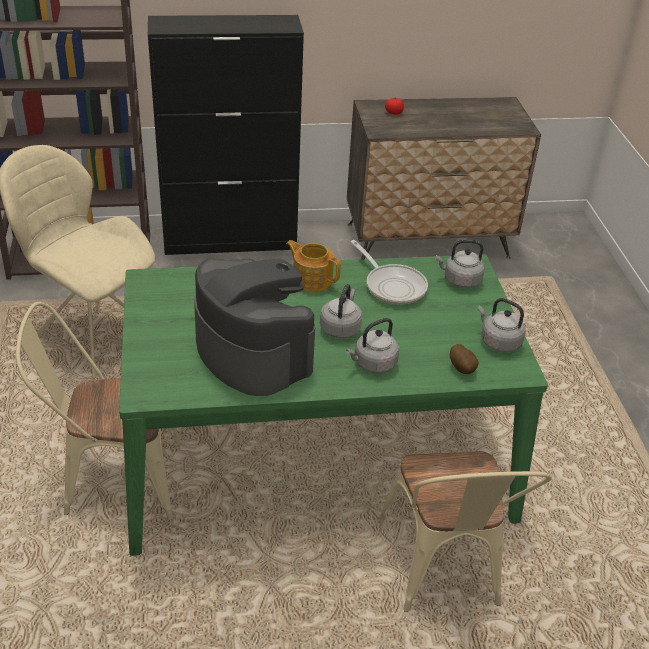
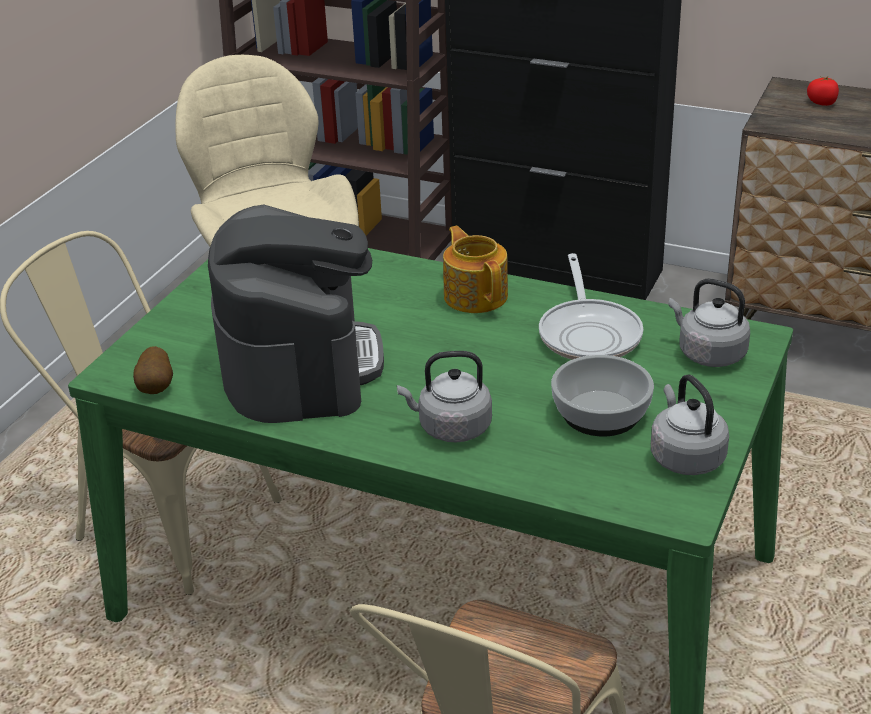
camera: 35 degrees right, 5 degrees down
grey kettle [320,284,362,338] -> none
potato [450,344,479,374] -> potato moved to [133,346,173,394]
none -> bowl [551,355,654,436]

